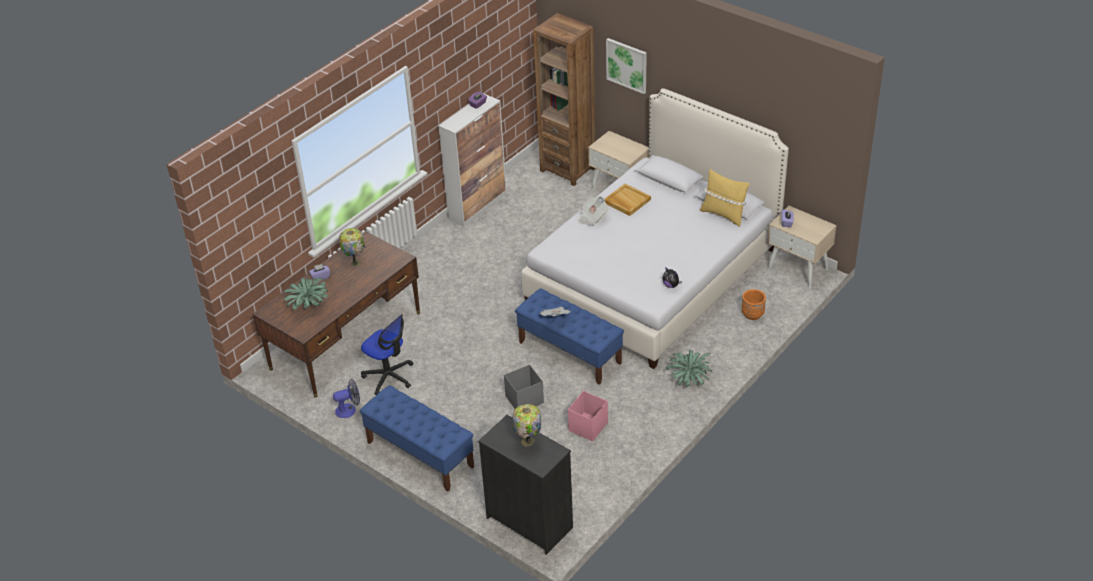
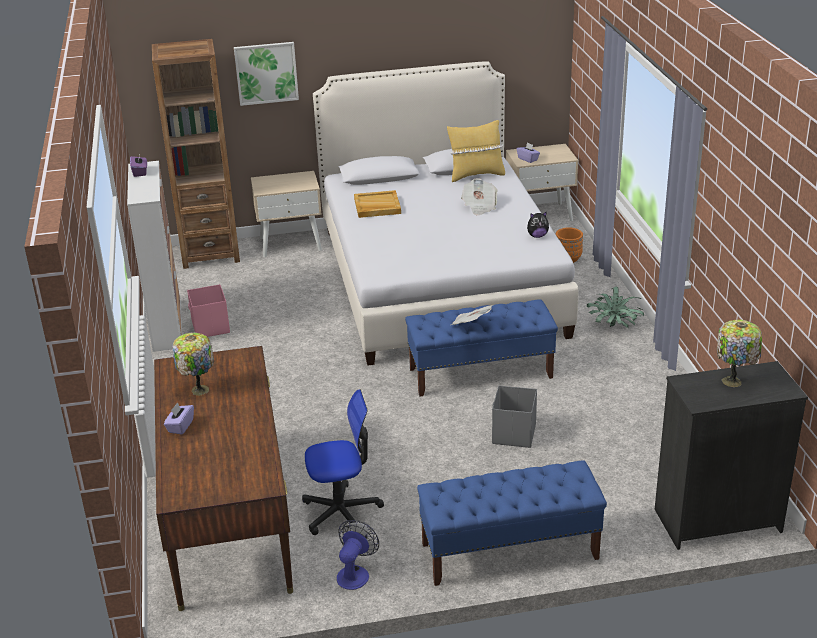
camera: 50 degrees left, 10 degrees down
potted plant [284,277,328,310] -> none
pink storage box [568,391,608,441] -> pink storage box moved to [187,284,230,337]
newspaper [578,196,608,226] -> newspaper moved to [461,178,497,215]

